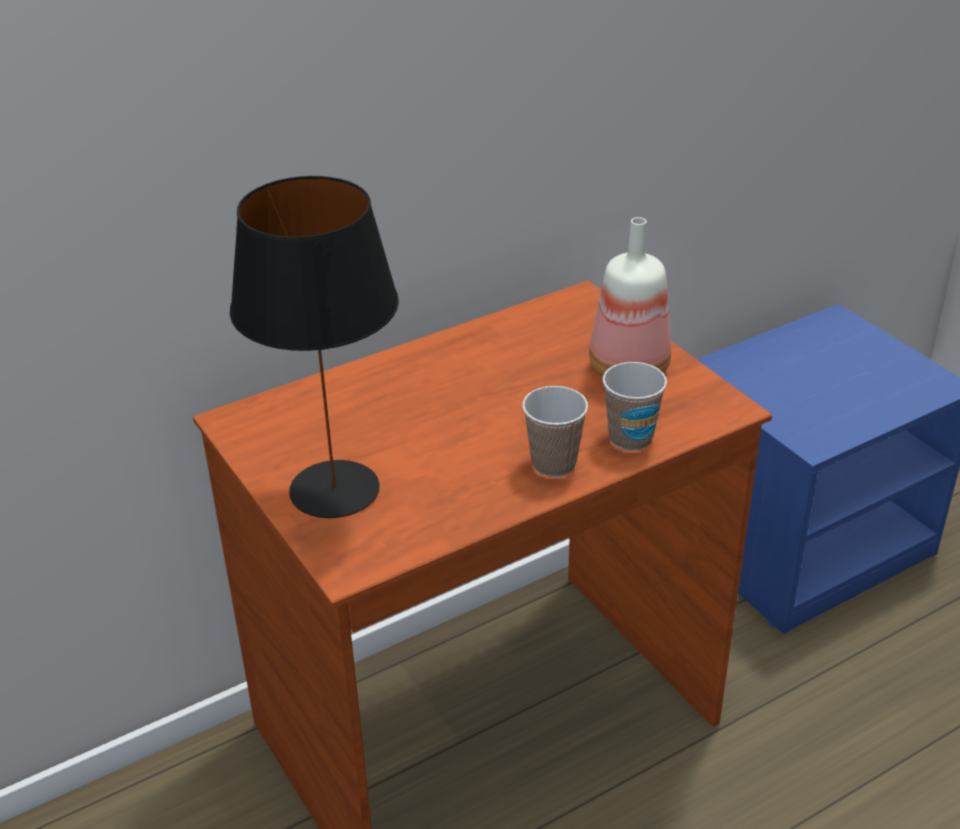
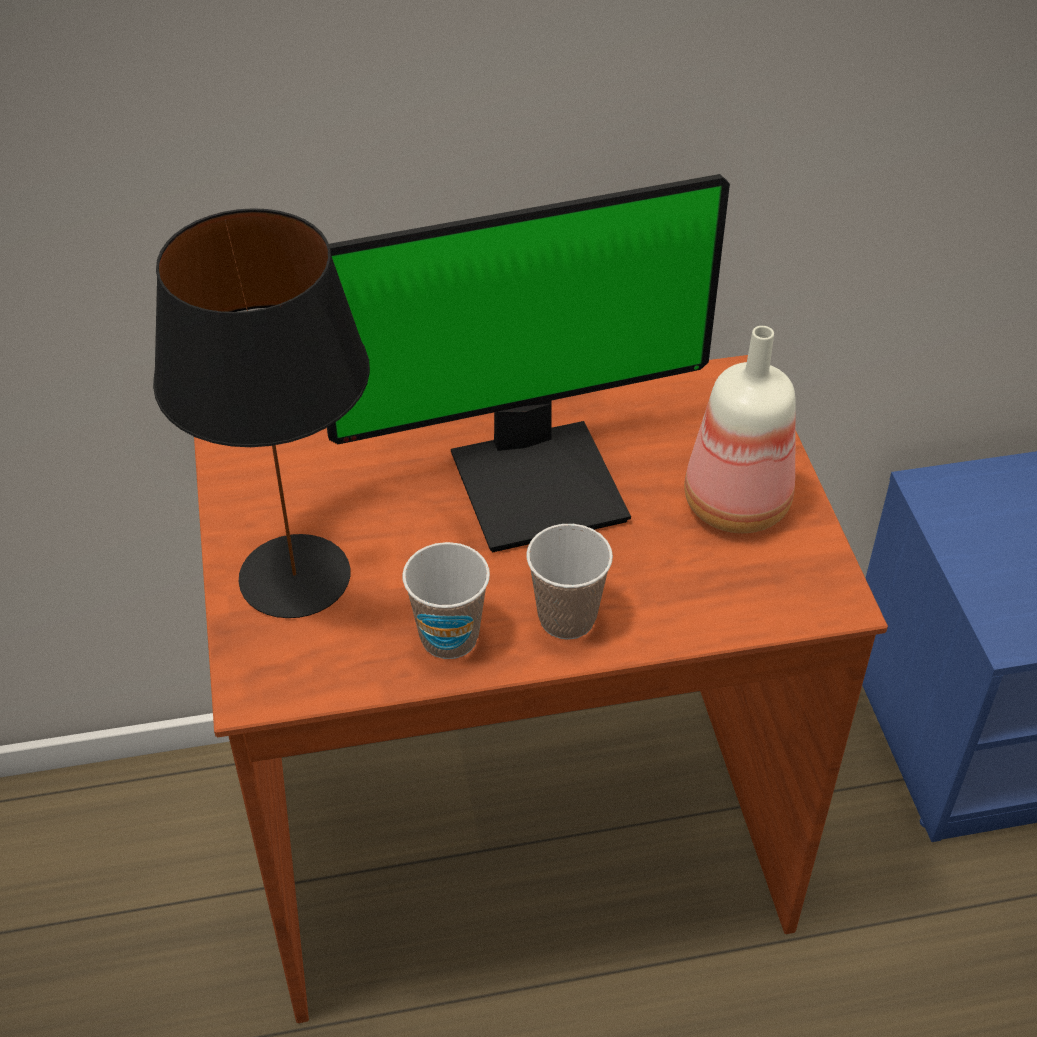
camera: 20 degrees right, 10 degrees up
cup [603,362,667,451] -> cup moved to [403,542,490,659]
none -> monitor [327,174,730,553]

